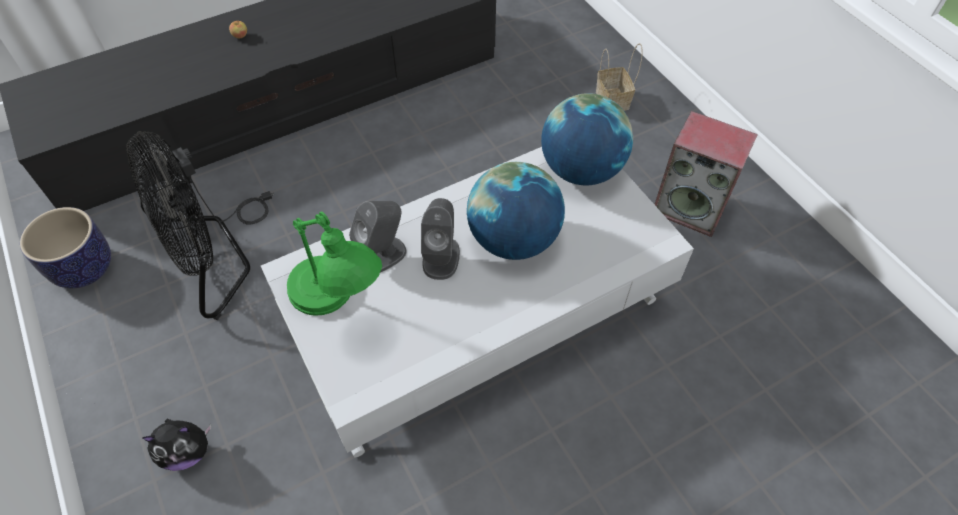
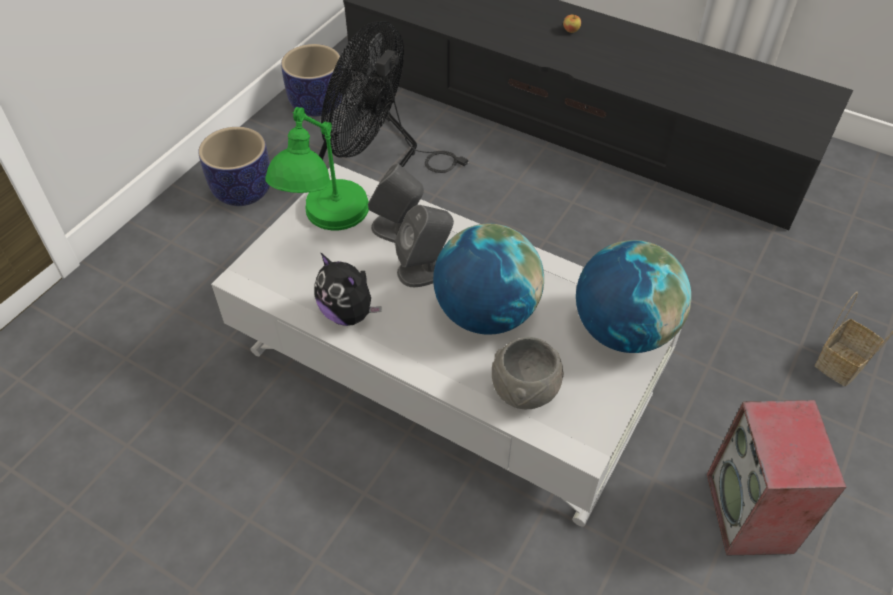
camera: 60 degrees right, 5 degrees down
plush toy [142,418,212,471] -> plush toy moved to [314,253,382,326]
none -> planter [198,127,270,206]
none -> grey bowl [492,337,564,409]

